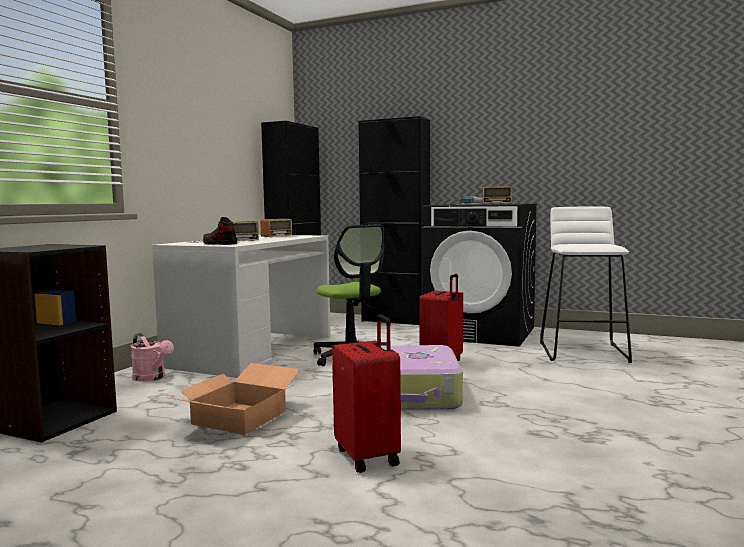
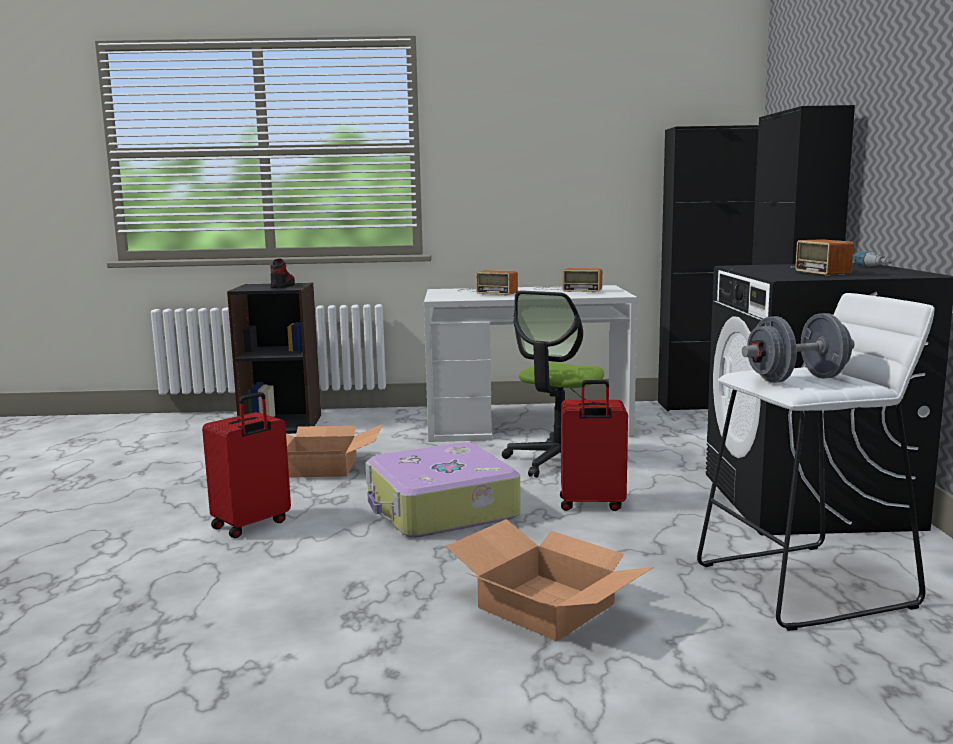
camera: 65 degrees right, 5 degrees up
pink watering can [131,333,174,382] -> none
shoe [203,217,237,245] -> shoe moved to [270,258,295,288]
none -> cardboard box [446,519,654,641]
none -> grey dumbbell [742,313,855,383]

